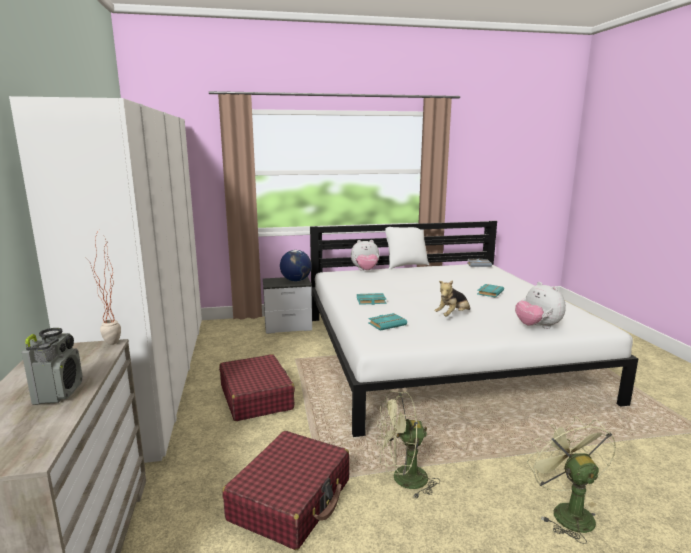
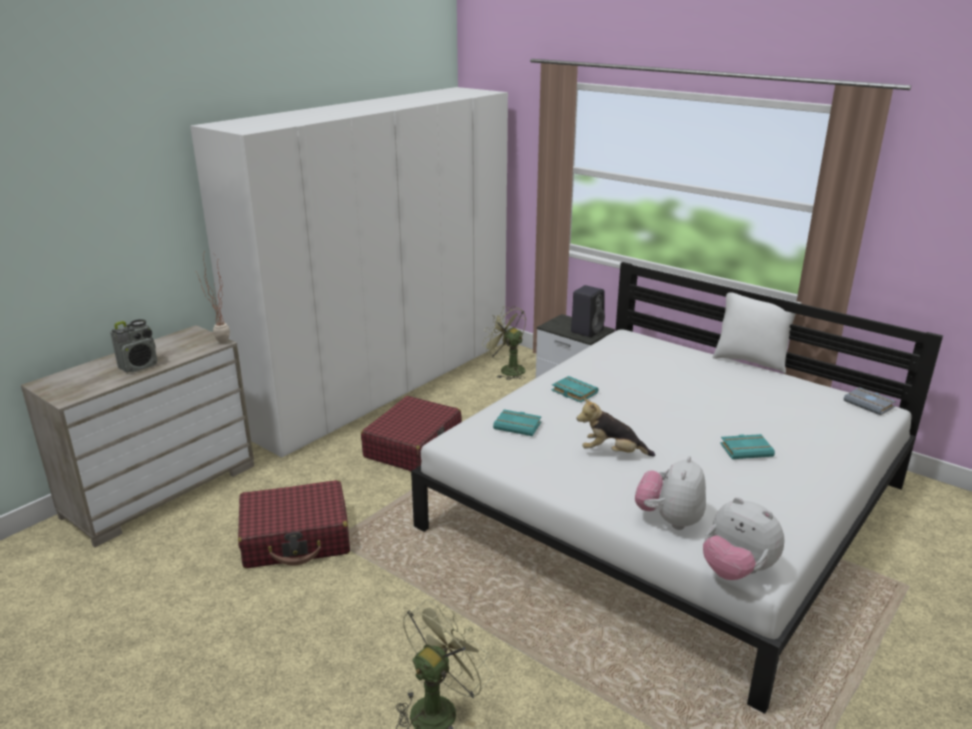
camera: 50 degrees right, 10 degrees up
globe [280,250,312,281] -> black speaker [571,285,605,337]
plush toy [351,240,379,270] -> plush toy moved to [703,497,785,580]
green fan [377,391,440,499] -> green fan moved to [482,306,526,380]

